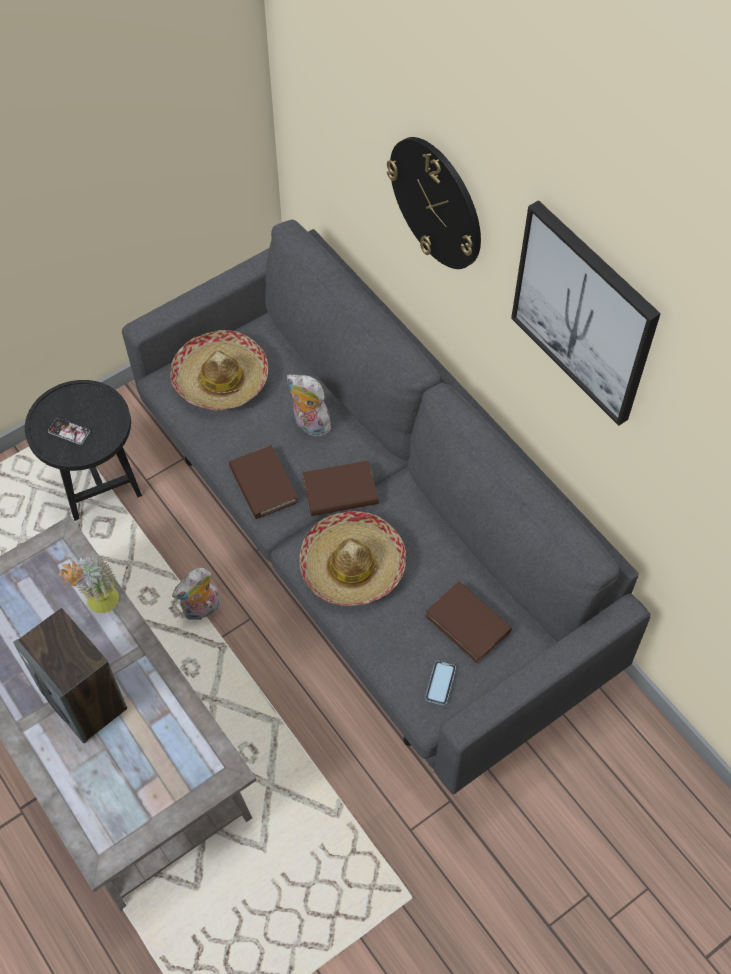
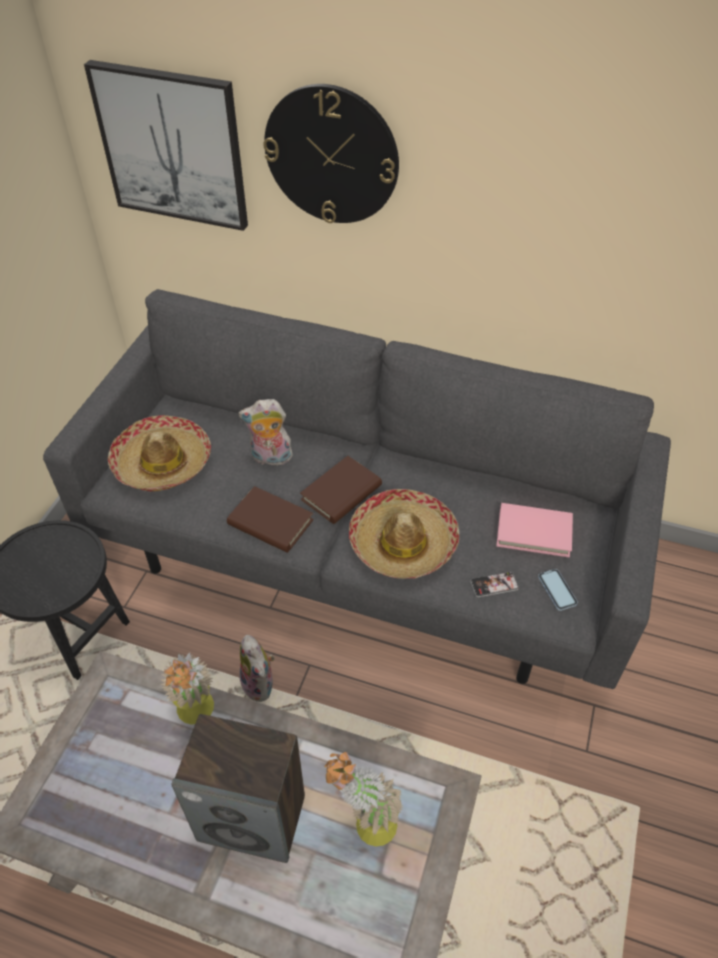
camera: 35 degrees left, 10 degrees down
phone [48,418,90,445] -> phone moved to [470,572,519,597]
plush toy [172,568,220,620] -> plush toy turned 45 degrees counterclockwise [240,635,275,702]
brown book [425,582,512,663] -> pink book [496,503,573,558]
picture [511,200,661,426] -> picture moved to [84,60,248,231]
none -> potted plant [324,752,403,846]

